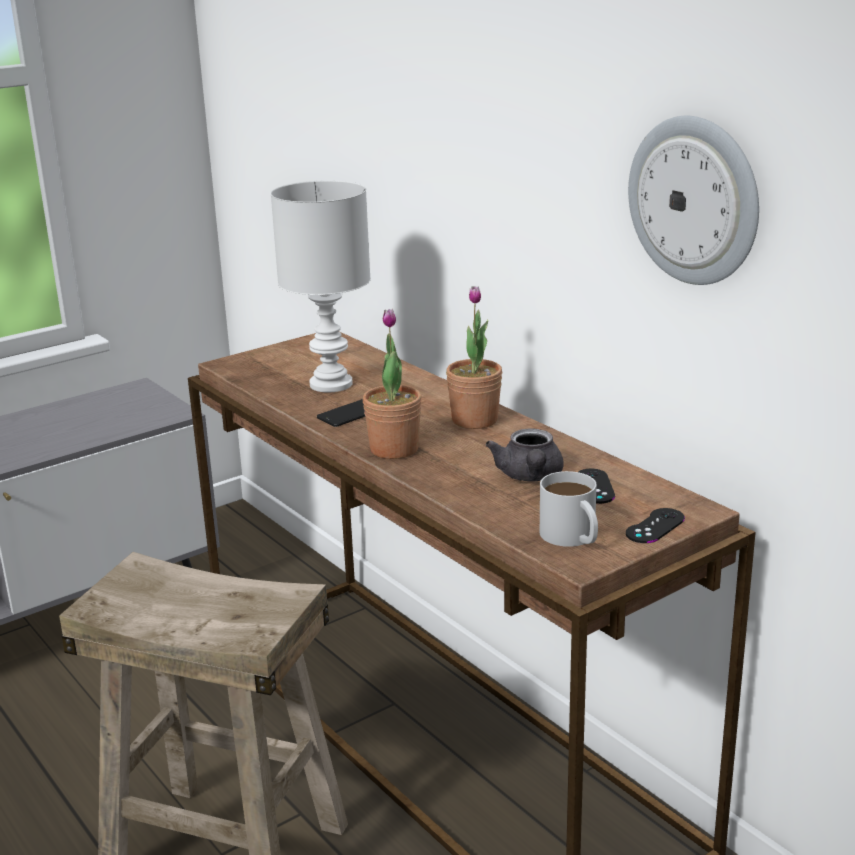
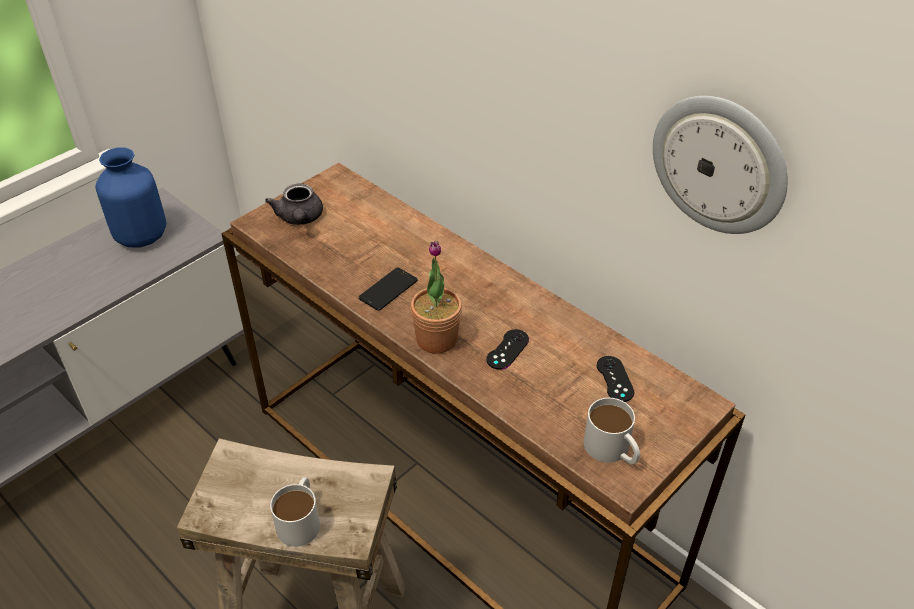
camera: 10 degrees left, 20 degrees up
white table lamp [270,180,371,392] -> none
potted plant [446,286,502,429] -> none
grey teapot [485,428,564,481] -> grey teapot moved to [265,184,323,225]
black game controller [626,508,685,543] -> black game controller moved to [486,329,529,370]
none -> blue vase [95,147,166,248]
none -> white mug [270,477,320,547]

